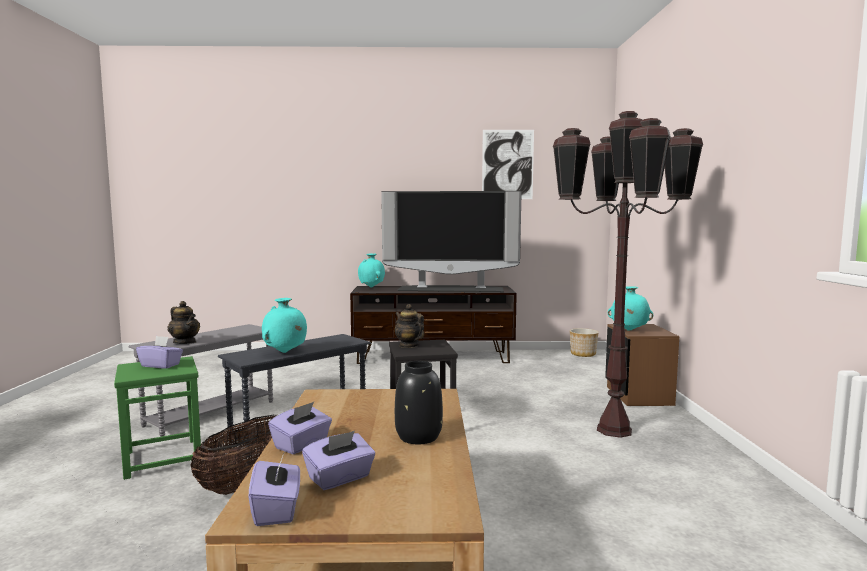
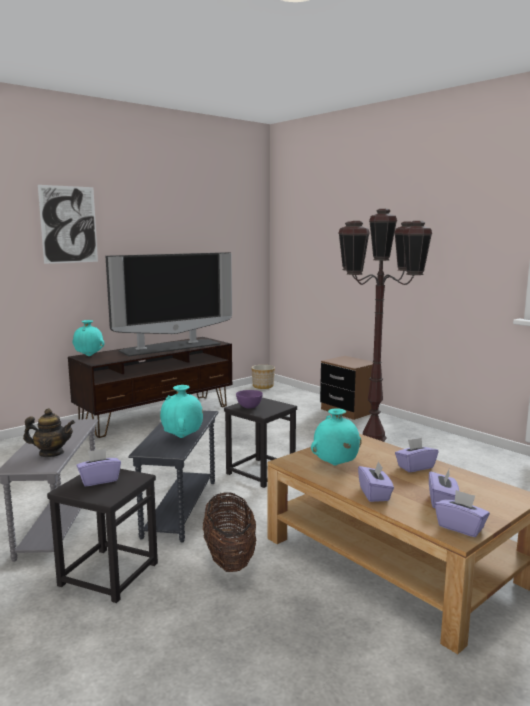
camera: 40 degrees left, 5 degrees up
green stool [114,356,201,480] -> black stool [47,469,158,603]
teapot [395,304,424,348] -> purple bowl [236,390,263,409]
black vase [395,361,443,444] -> purple tissue box [395,438,439,472]
picture [482,130,534,199] -> picture moved to [38,185,98,264]
turquoise vase [608,286,653,331] -> turquoise vase moved to [311,408,362,466]

